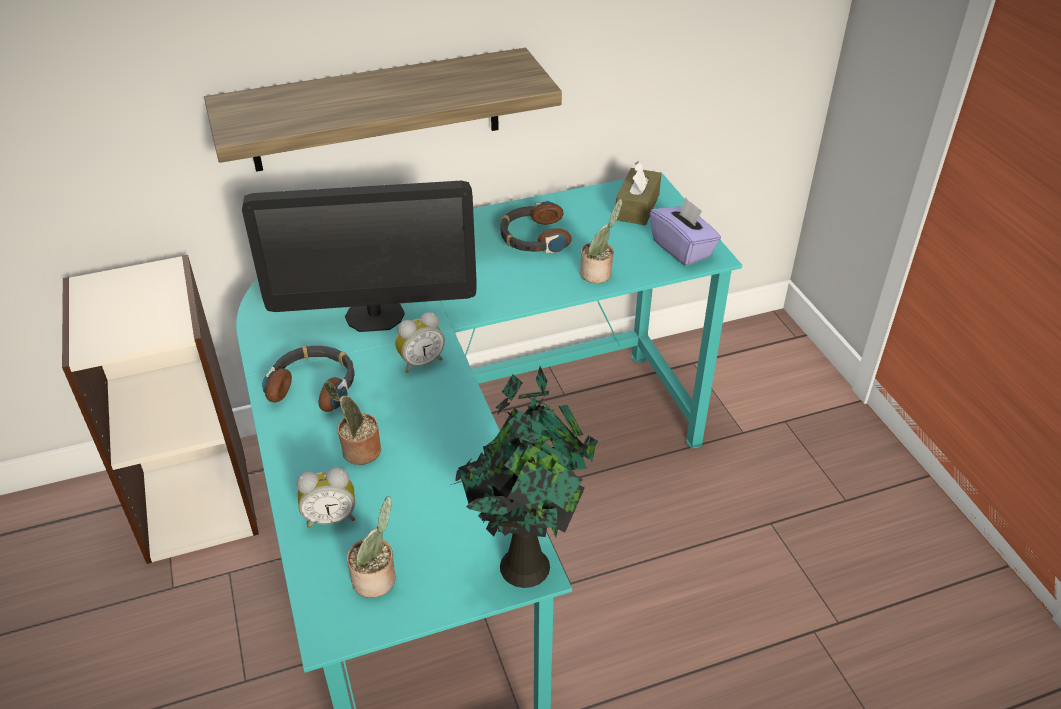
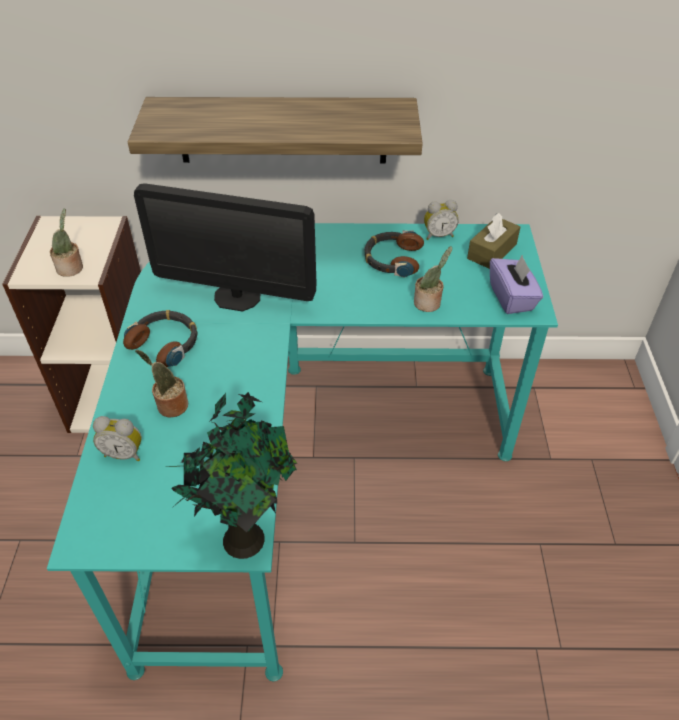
camera: 20 degrees right, 5 degrees up
potted plant [347,496,396,598] -> potted plant moved to [50,209,83,277]
alarm clock [395,312,445,373] -> alarm clock moved to [424,200,459,240]

